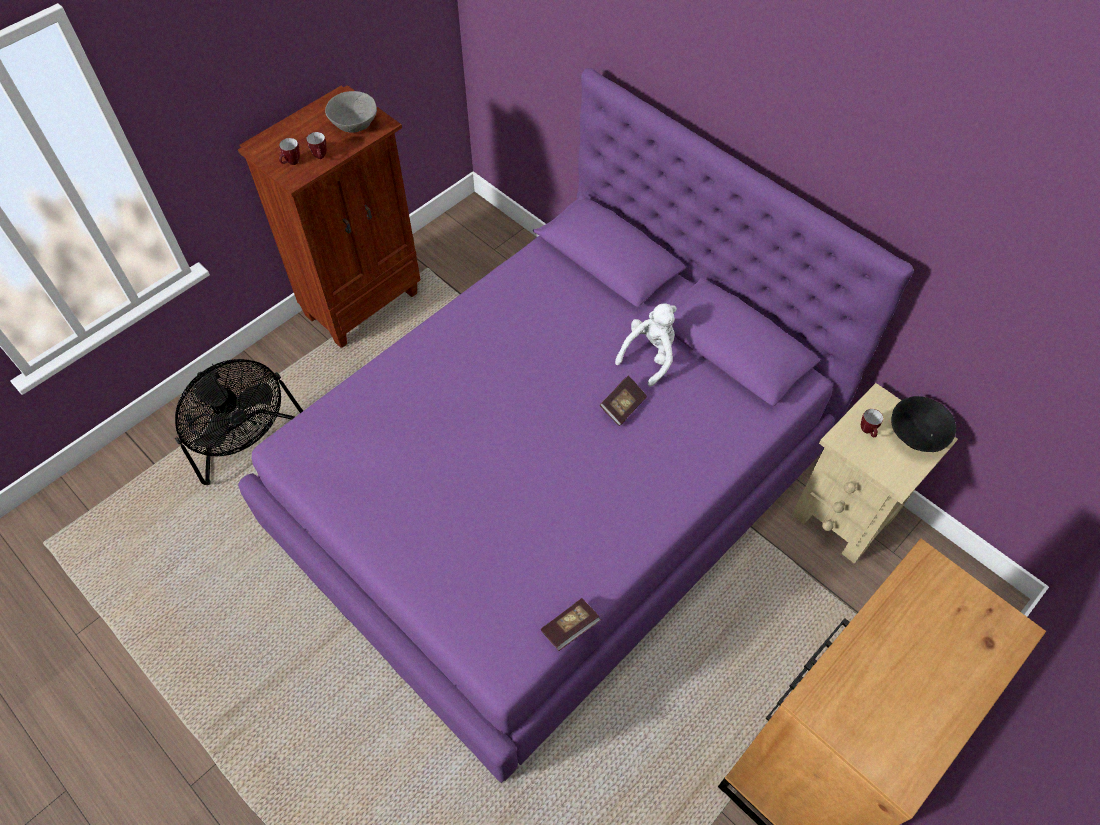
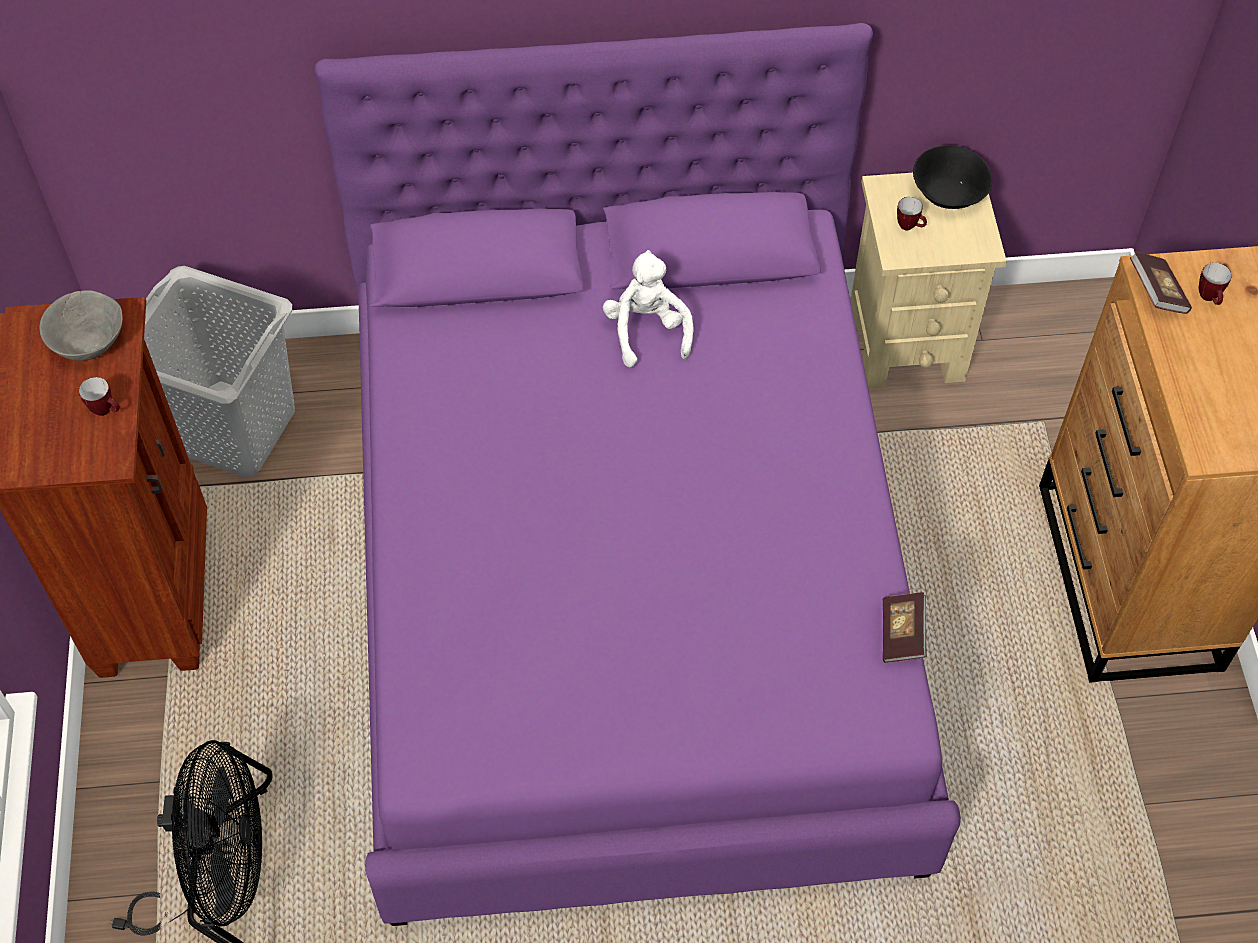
camera: 50 degrees left, 0 degrees up
mug [279,138,300,165] -> mug moved to [1199,262,1232,305]
book [600,375,647,426] -> book moved to [1130,252,1192,314]
none -> grey laundry basket [144,266,295,477]

